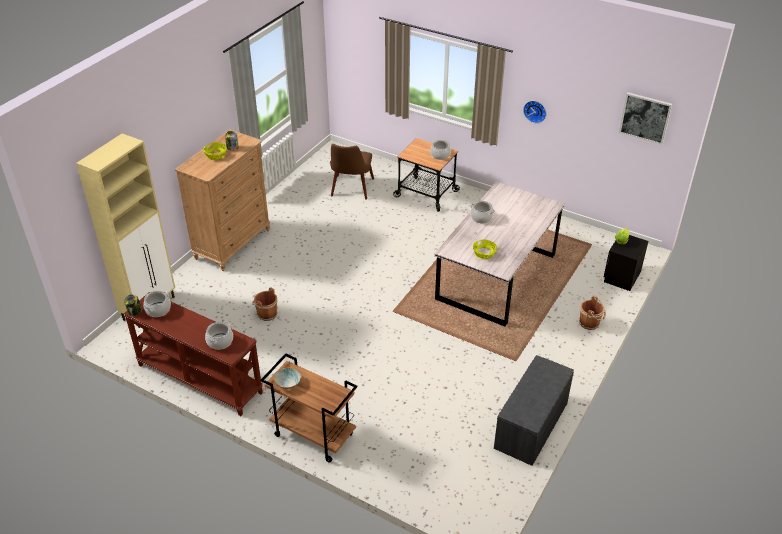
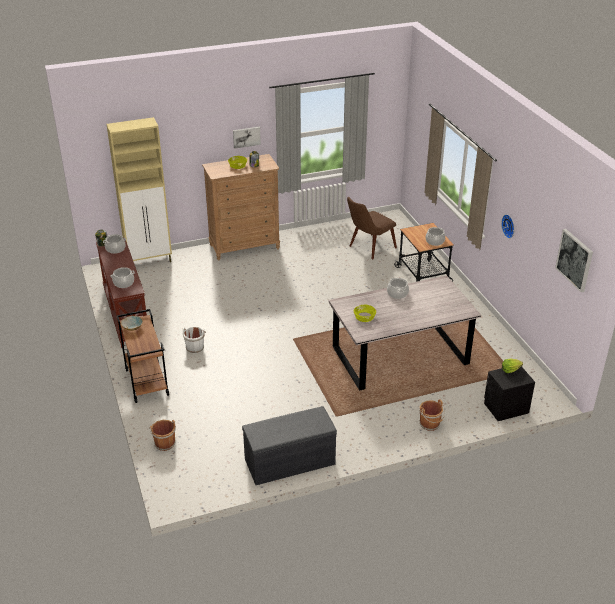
camera: 40 degrees right, 5 degrees down
brown bucket [252,288,278,321] -> brown bucket moved to [149,420,176,451]
none -> white bucket [182,327,206,354]
none -> picture [233,127,261,149]

